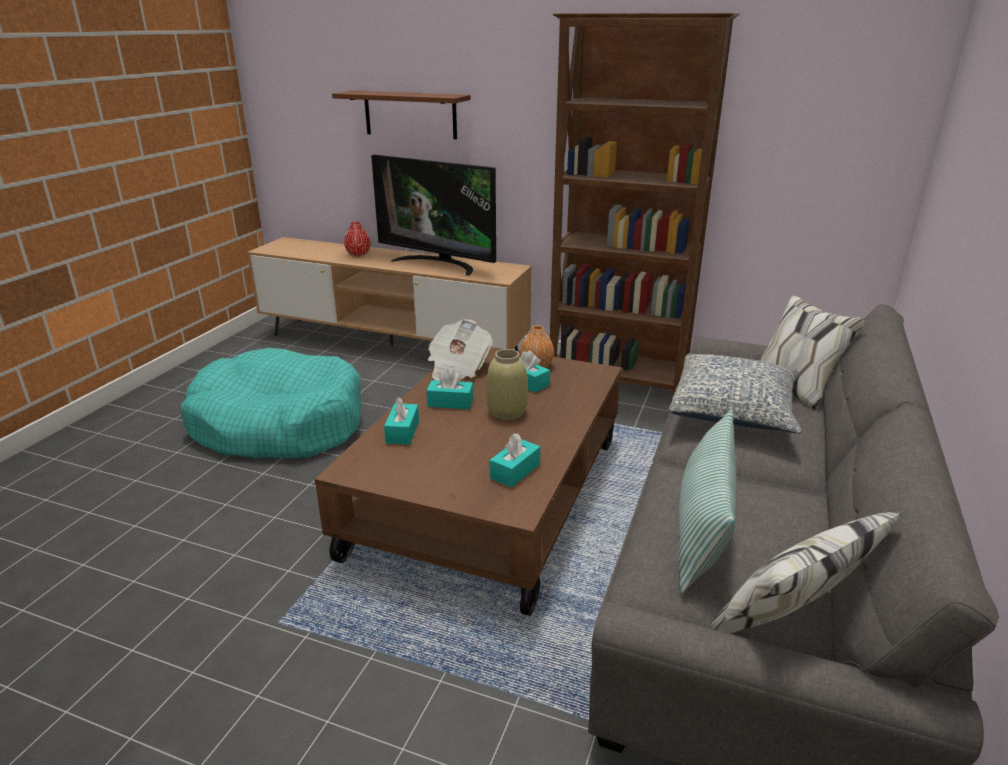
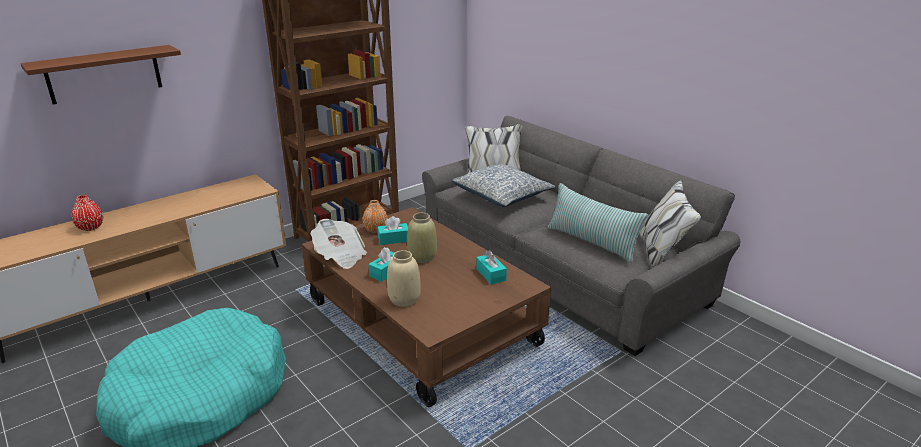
camera: 60 degrees left, 0 degrees up
television [371,155,496,276] -> none
turquoise tissue box [384,397,419,445] -> beige vase [387,250,421,307]

